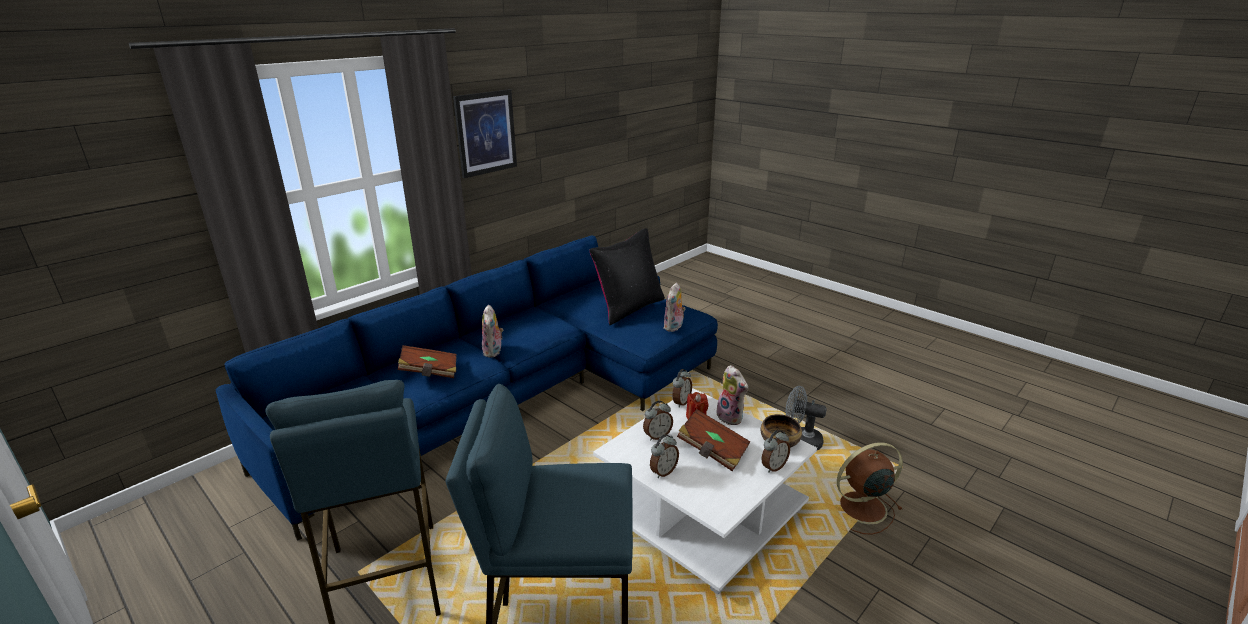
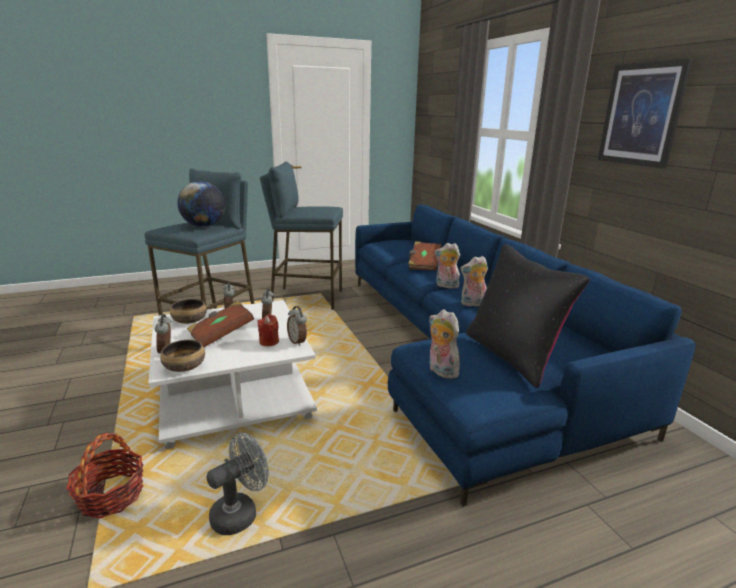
camera: 115 degrees right, 5 degrees down
plush toy [715,365,748,425] -> plush toy moved to [460,256,488,306]
brown fan [837,442,903,535] -> basket [66,433,143,519]
none -> bowl [170,299,207,324]
none -> globe [178,181,225,227]

